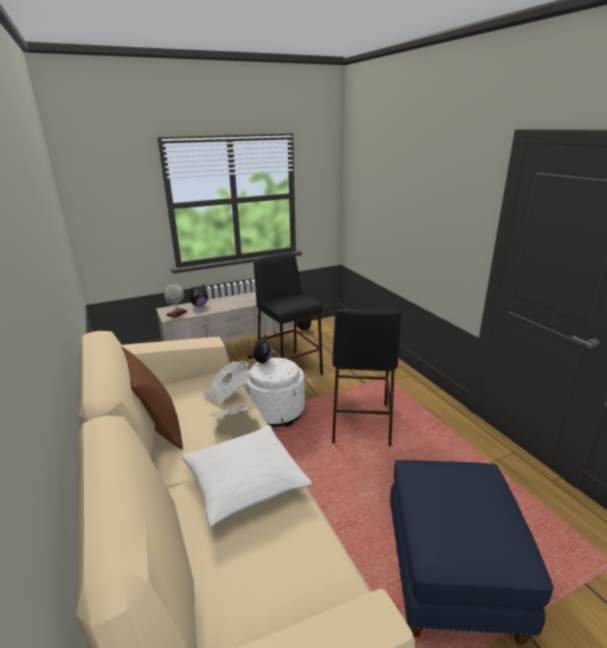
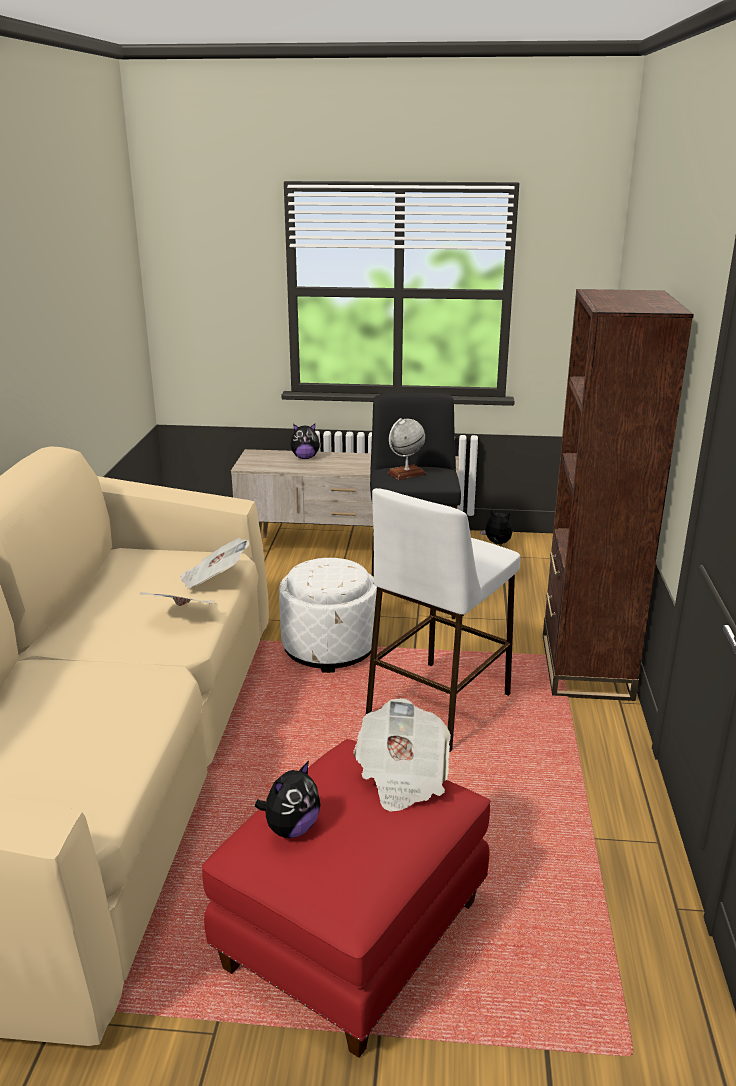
camera: 30 degrees right, 0 degrees up
brown pillow [121,347,183,450] -> none
globe [164,284,188,318] -> globe moved to [387,418,426,480]
white pillow [182,425,312,527] -> none
plush toy [247,336,272,363] -> plush toy moved to [255,760,321,838]
black stool [332,309,401,446] -> white stool [366,488,520,752]
blue ottoman [390,460,554,645] -> red ottoman [202,739,490,1058]
none -> newspaper [354,698,451,812]
none -> brown bookcase [543,289,694,701]

